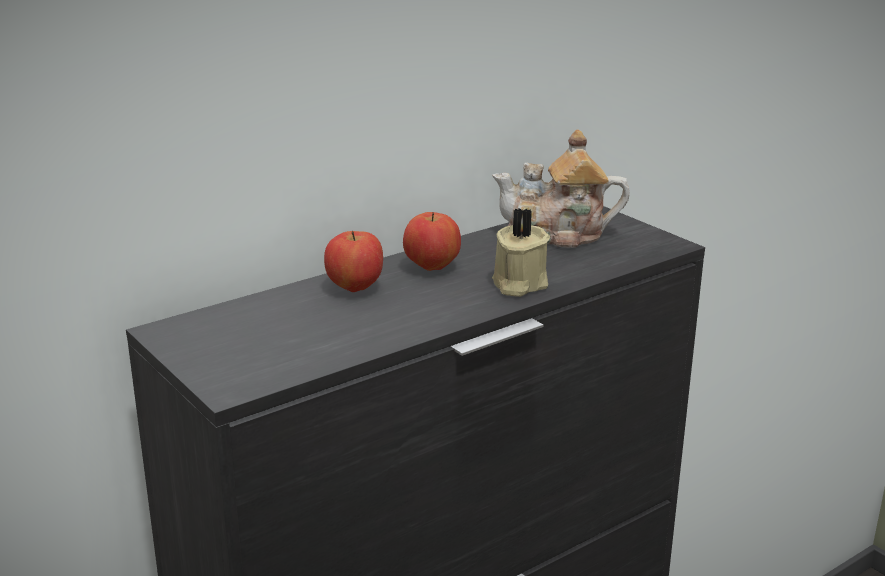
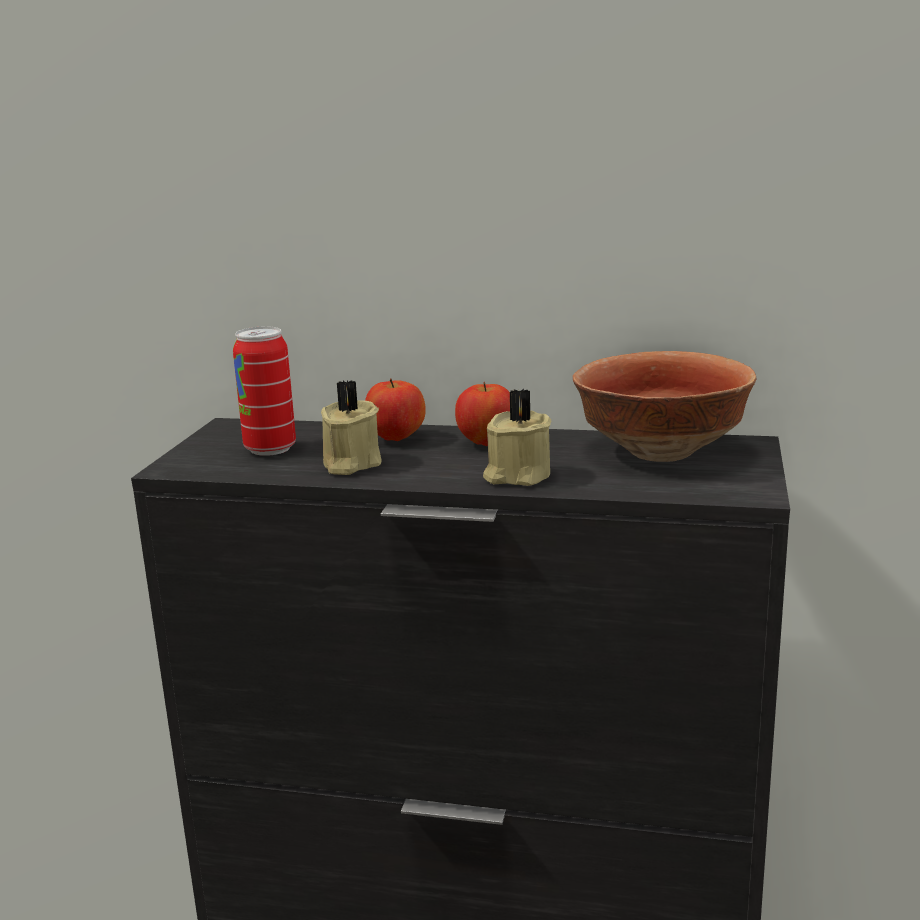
camera: 50 degrees right, 5 degrees down
teapot [492,130,630,248] -> bowl [573,351,756,462]
none -> can [233,327,296,456]
none -> beige candle [321,380,382,475]

